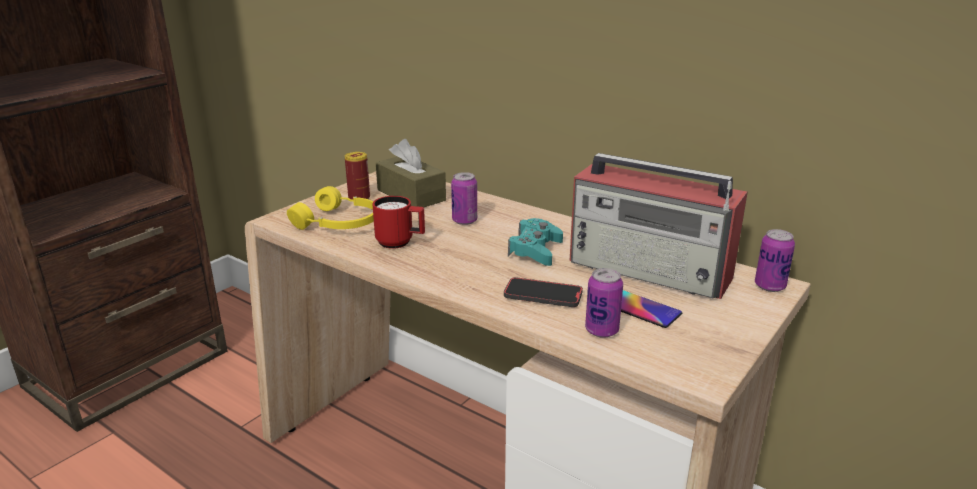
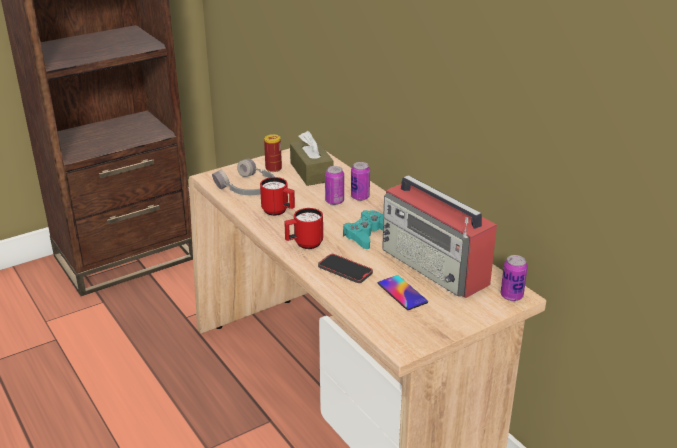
camera: 20 degrees right, 5 degrees up
yellow headphones [287,186,374,230] -> grey headphones [212,158,275,195]
can [585,268,623,338] -> can moved to [351,162,370,201]
none -> red mug [284,208,323,249]

